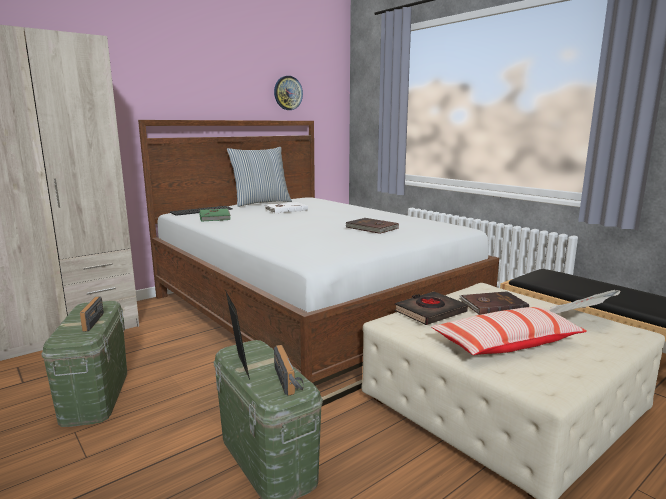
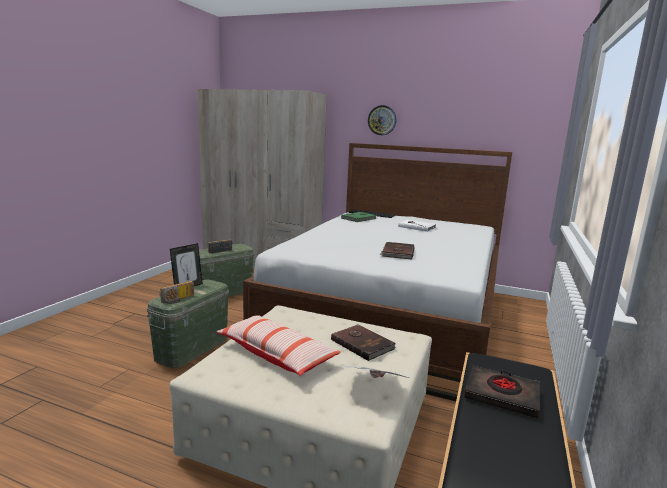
camera: 60 degrees right, 0 degrees up
pillow [227,147,292,207] -> none
wall clock [274,76,303,110] -> wall clock moved to [368,105,396,135]
black book [394,292,468,325] -> black book moved to [464,366,540,418]

